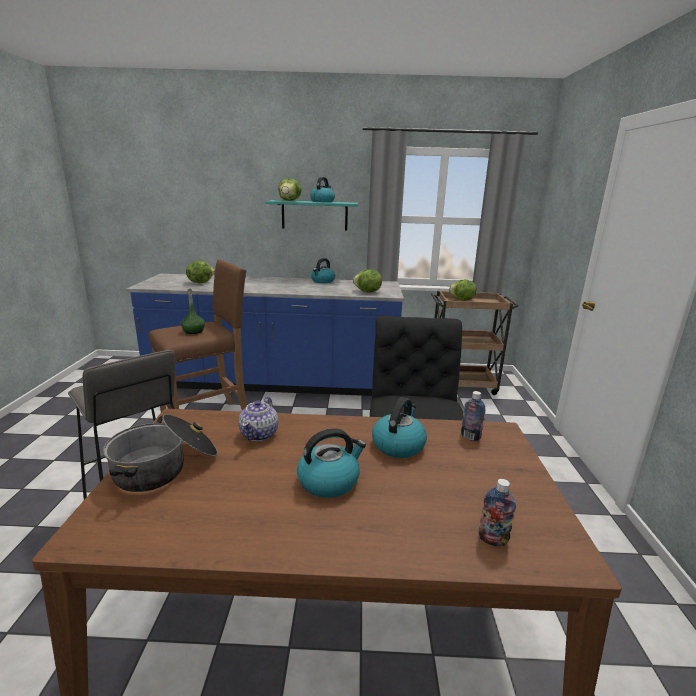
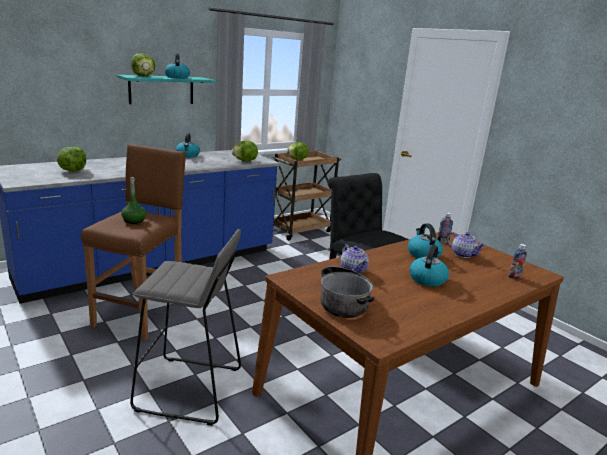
camera: 40 degrees left, 0 degrees up
none -> teapot [447,232,486,258]

